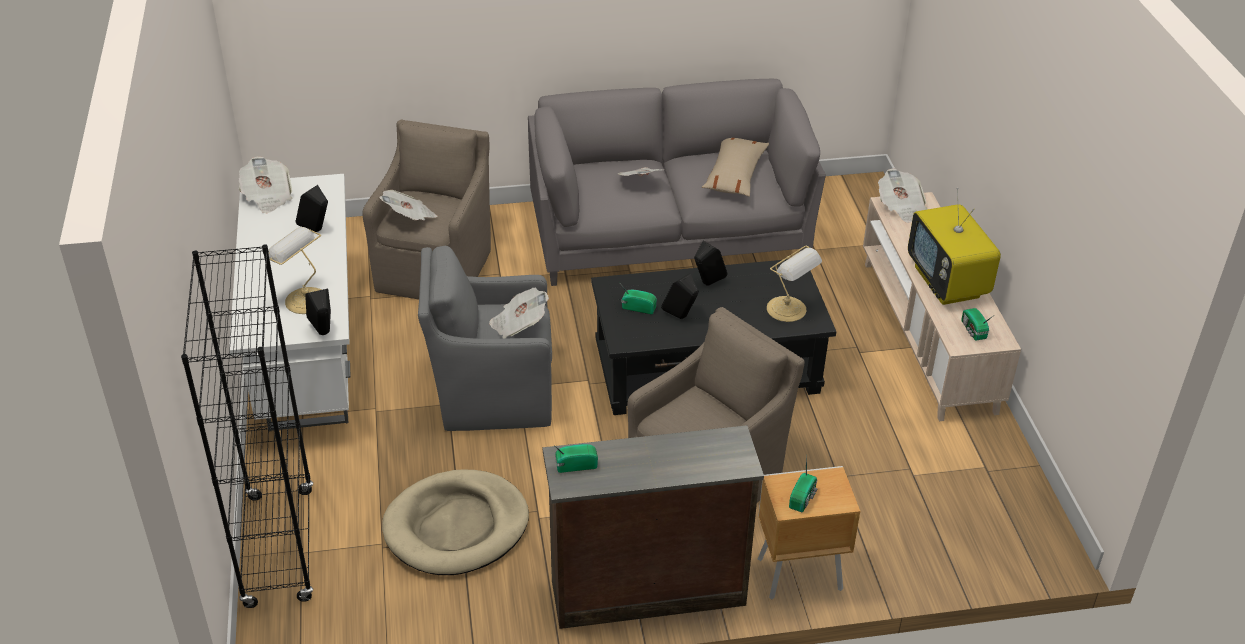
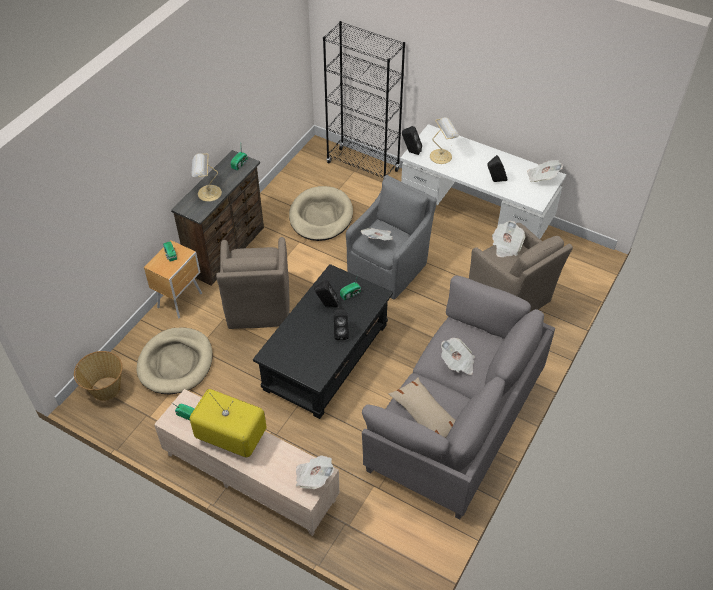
camera: 130 degrees right, 10 degrees up
table lamp [767,246,822,322] -> table lamp moved to [192,153,222,202]
none -> basket [74,351,123,401]
none -> beige dog bed [137,327,213,395]

